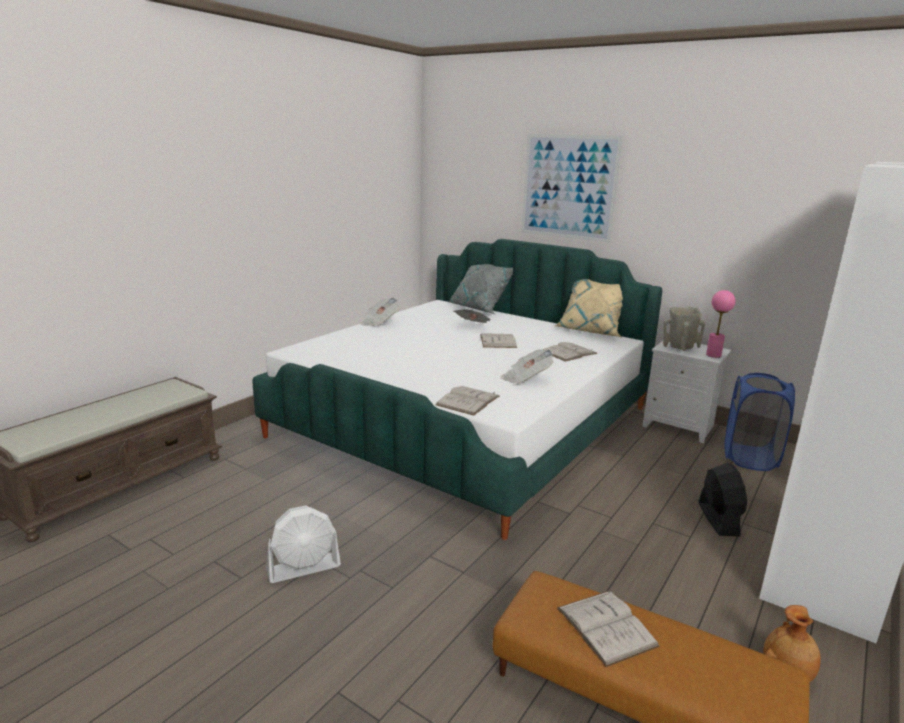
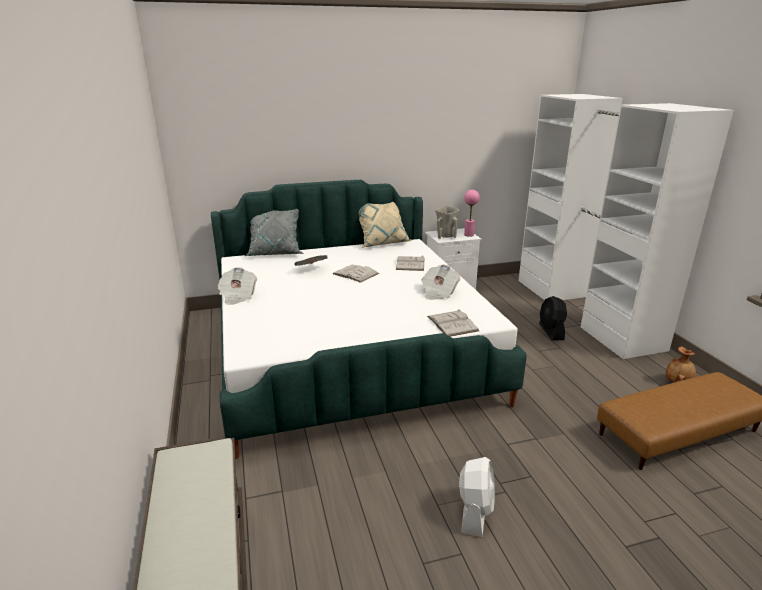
camera: 50 degrees left, 5 degrees up
picture [521,134,623,243] -> none
white book [557,591,660,667] -> none
black fan [699,463,747,536] -> black fan turned 135 degrees counterclockwise [539,296,567,341]
blue laundry basket [724,373,795,471] -> none

